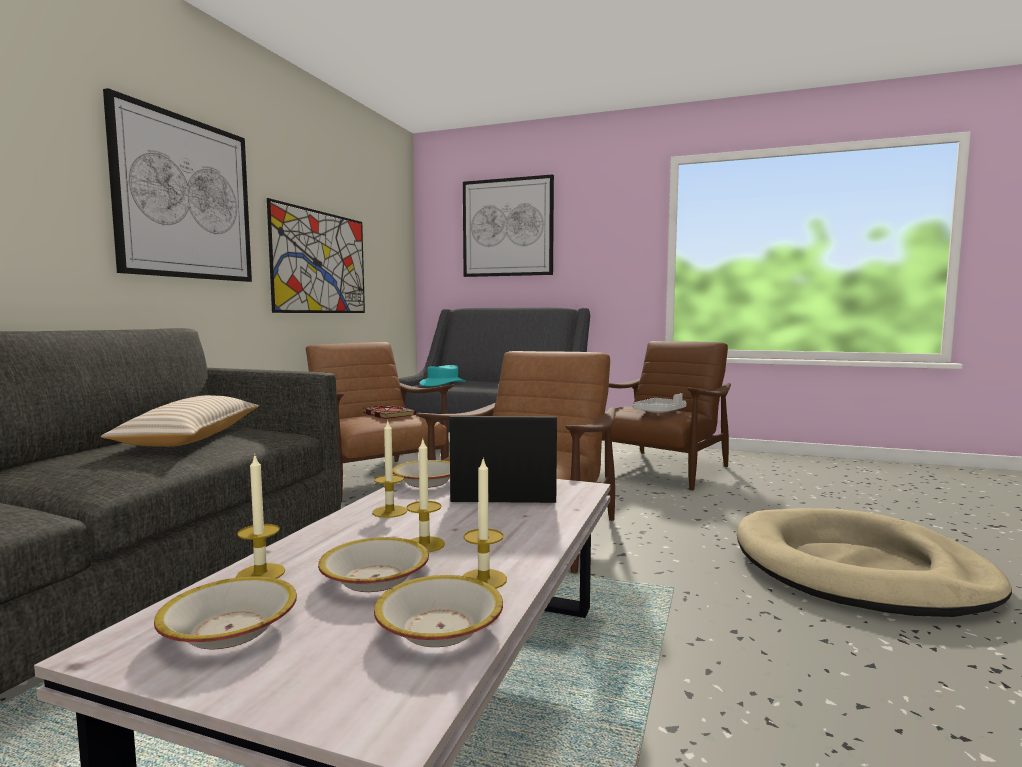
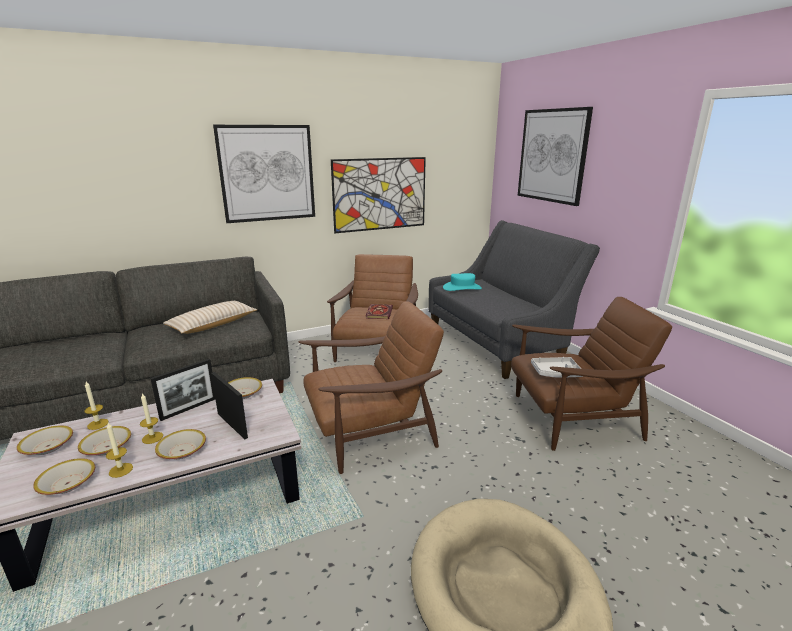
camera: 45 degrees right, 15 degrees up
candle [372,420,407,518] -> picture frame [150,359,215,421]
none -> bowl [155,429,206,459]

